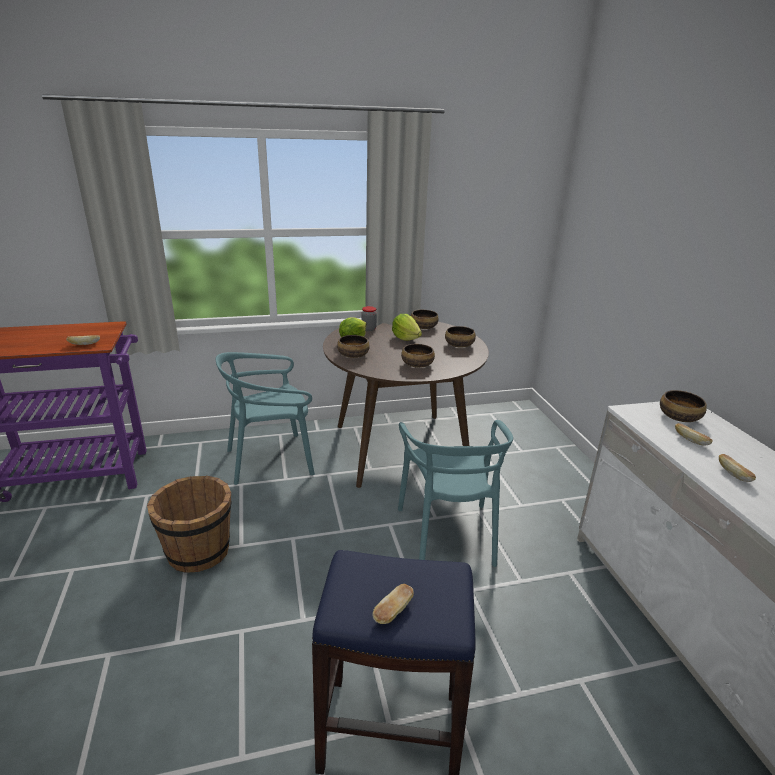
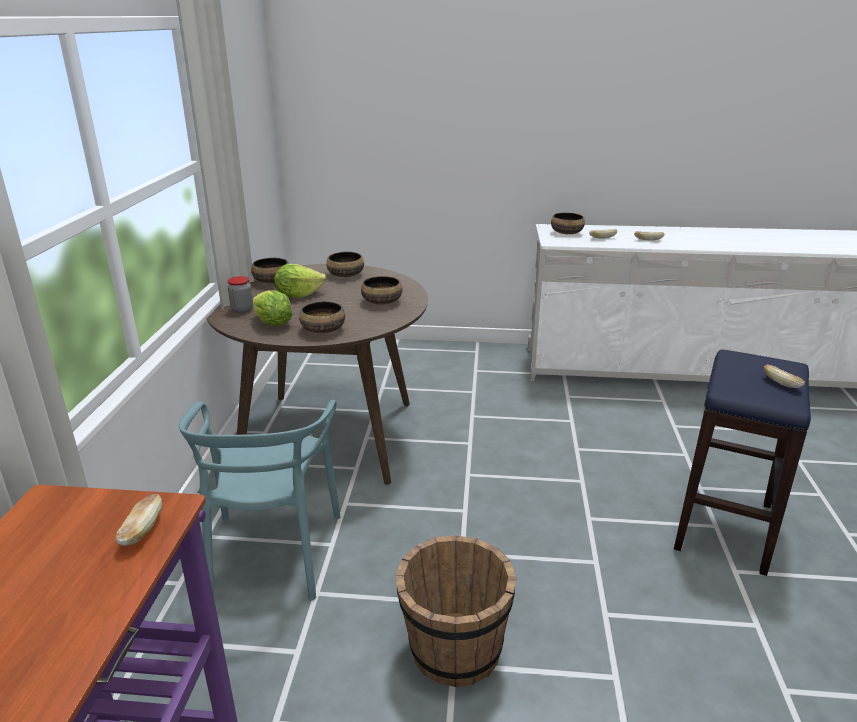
camera: 70 degrees left, 0 degrees up
turquoise chair [398,420,513,567] -> none

